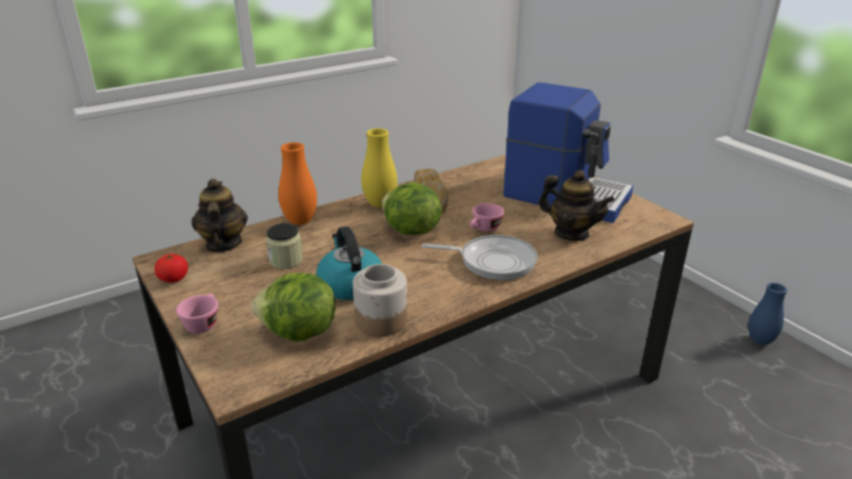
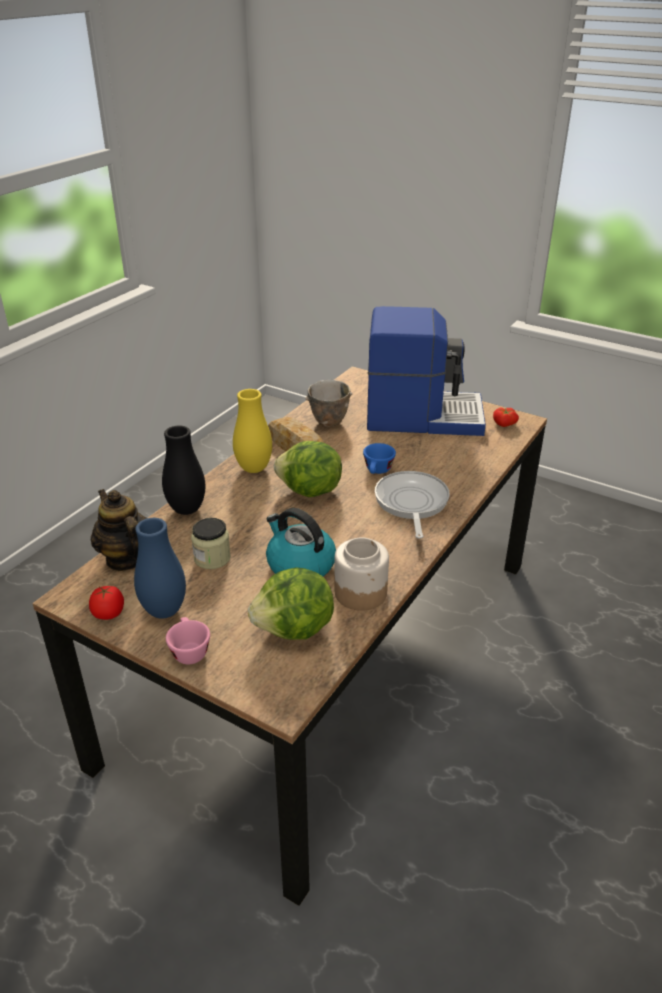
camera: 25 degrees left, 5 degrees up
orange vase [278,142,317,225] -> black vase [162,425,205,515]
frying pan [422,235,538,280] -> frying pan turned 75 degrees counterclockwise [375,471,450,539]
pink cup [470,203,504,232] -> blue cup [363,443,396,474]
teapot [538,170,615,241] -> none
blue vase [749,283,787,345] -> blue vase moved to [134,518,186,618]
none -> bowl [305,380,352,427]
none -> tomato [493,408,519,427]

